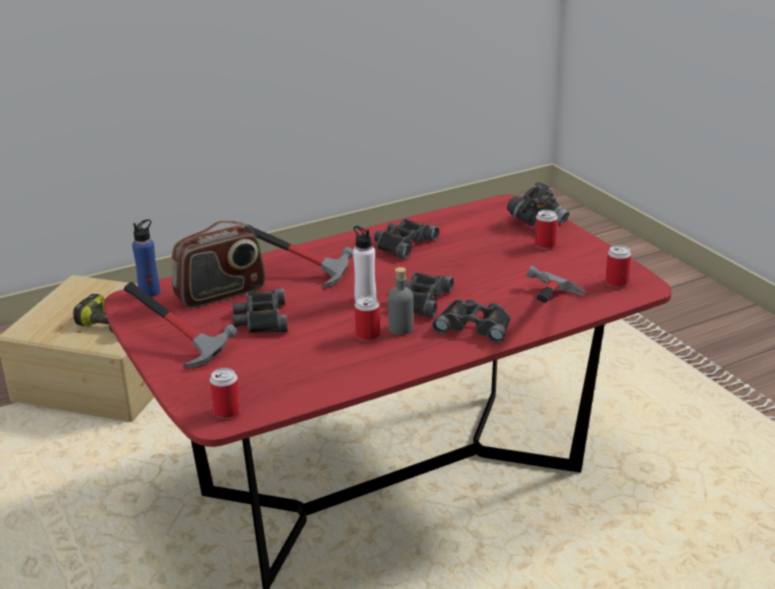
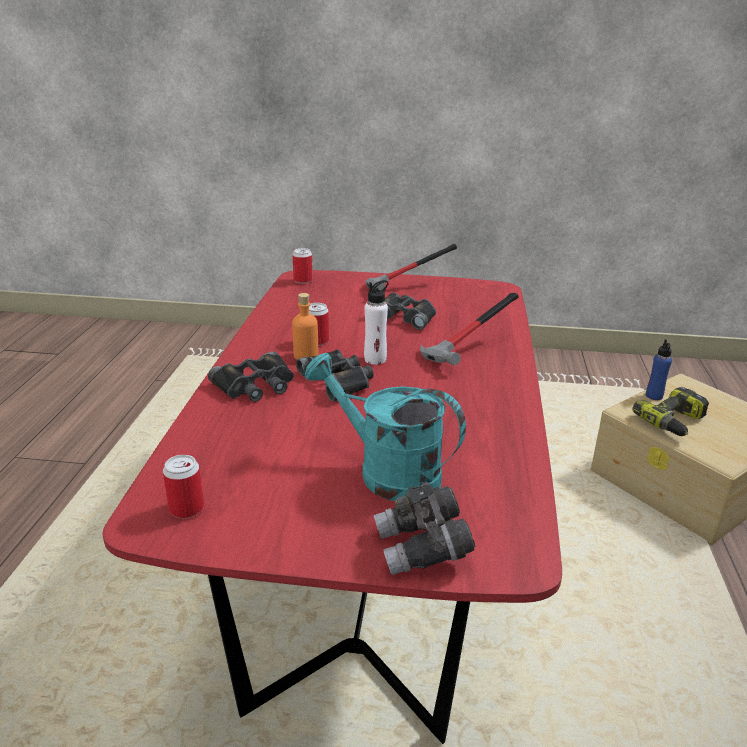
camera: 125 degrees right, 0 degrees up
blue bottle [132,219,160,297] -> blue bottle moved to [646,339,672,400]
radio [172,220,265,308] -> none
black binoculars [374,219,439,259] -> none
grey bottle [388,267,414,335] -> orange bottle [292,293,318,360]
hammer [527,266,585,303] -> none
can [535,210,558,249] -> none
none -> turquoise watering can [304,353,466,501]

